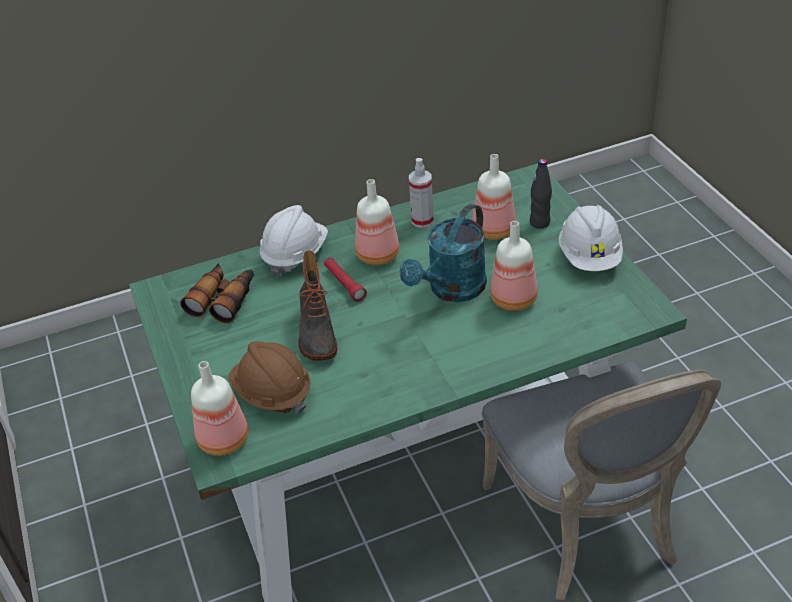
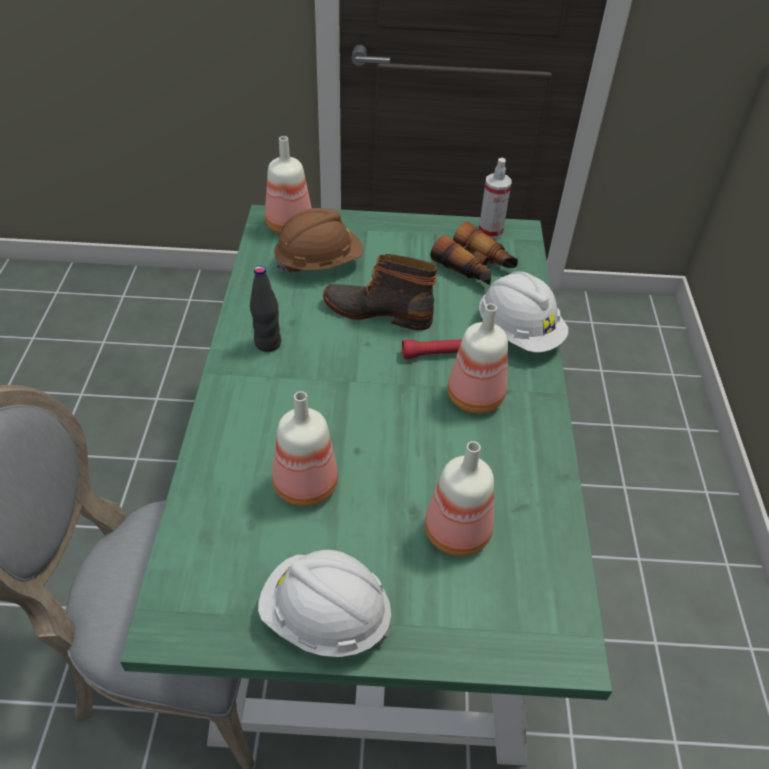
camera: 110 degrees right, 5 degrees up
turquoise watering can [400,204,487,302] -> none
spray bottle [409,158,434,228] -> spray bottle moved to [479,158,512,239]
black bottle [530,159,552,229] -> black bottle moved to [250,266,281,352]

